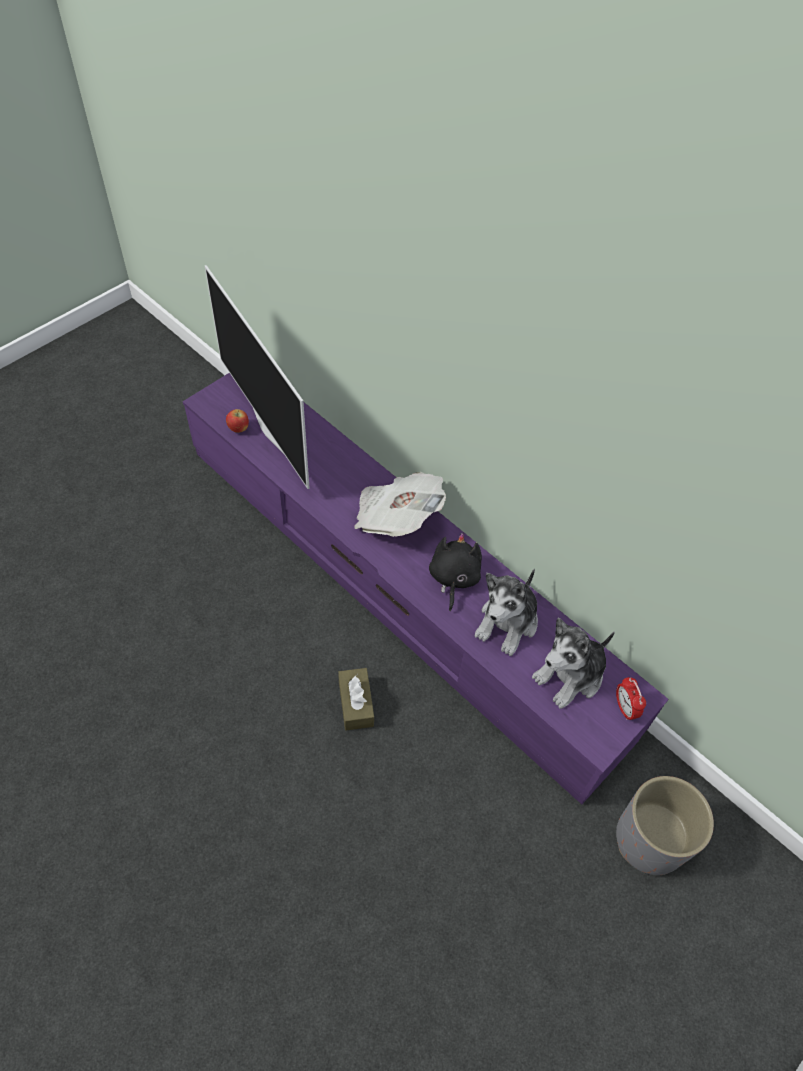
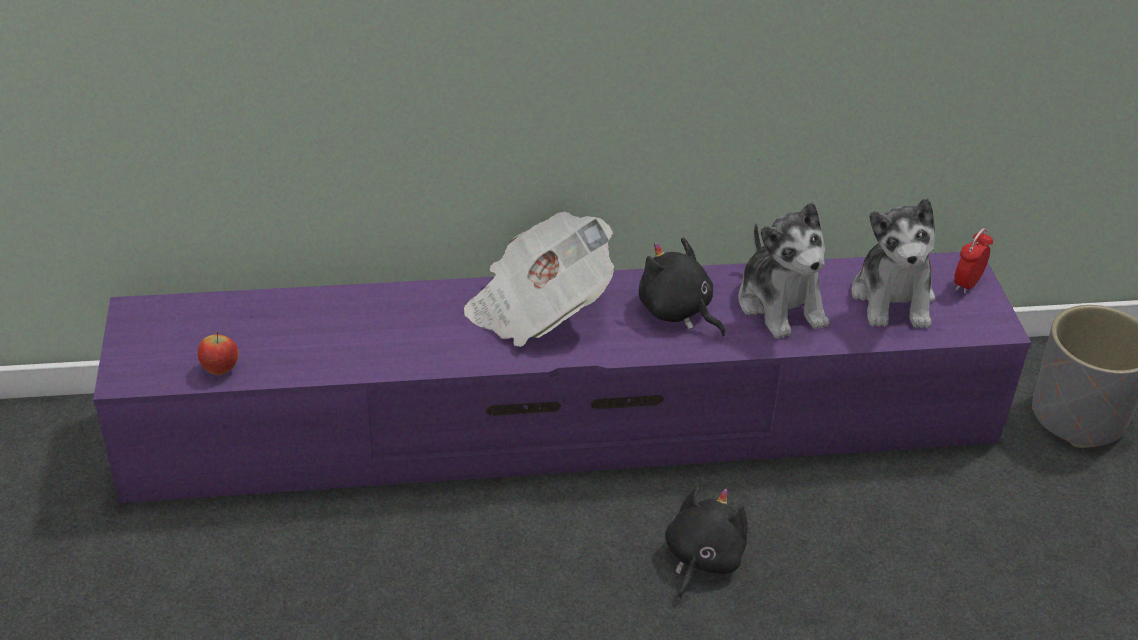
camera: 50 degrees left, 15 degrees down
television [205,265,310,489] -> none
brown tissue box [338,668,374,730] -> black plush toy [665,487,748,600]
alarm clock [616,677,646,720] -> alarm clock turned 105 degrees clockwise [954,228,993,294]

